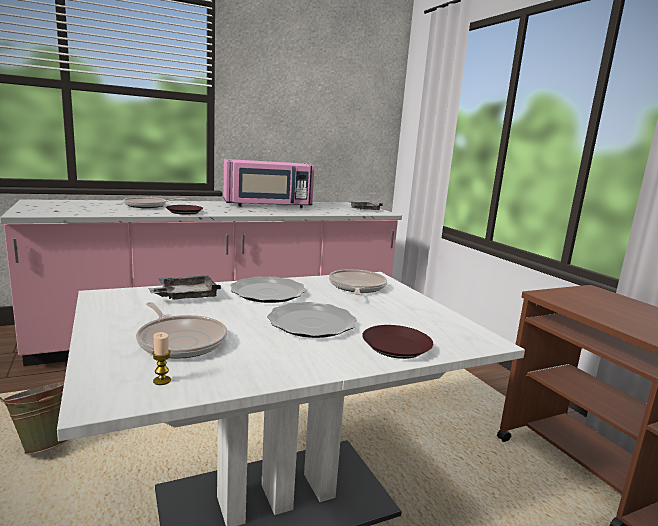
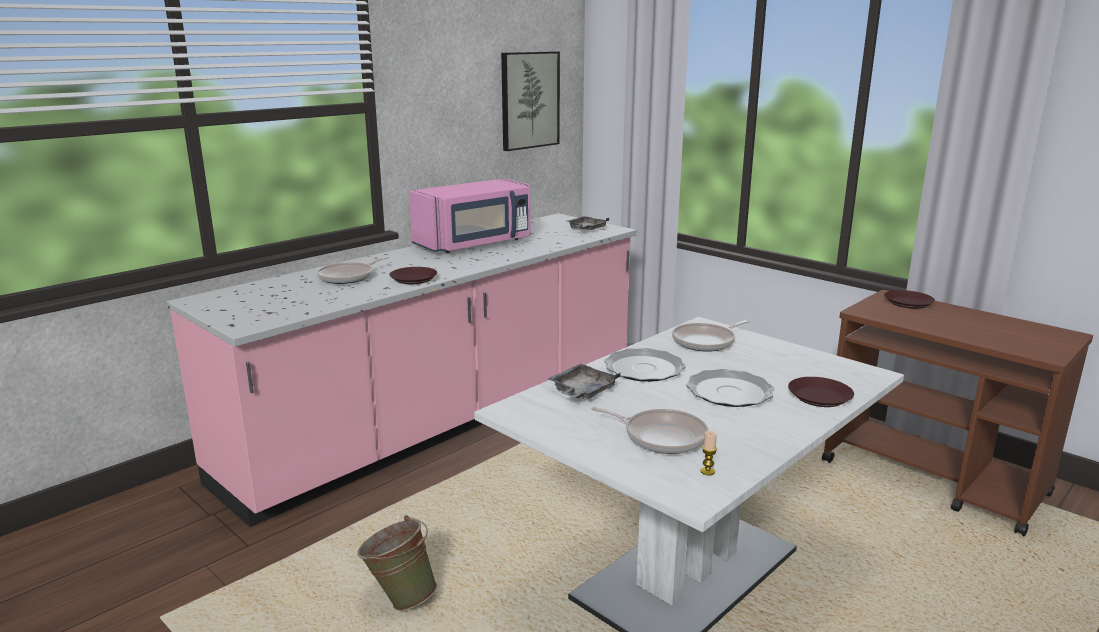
camera: 20 degrees left, 5 degrees up
frying pan [329,269,387,295] -> frying pan turned 105 degrees counterclockwise [672,320,750,352]
none -> picture [501,51,560,151]
none -> brown plate [884,290,935,309]

